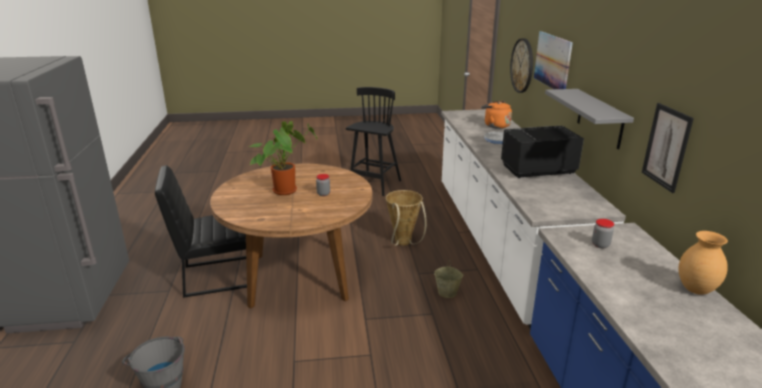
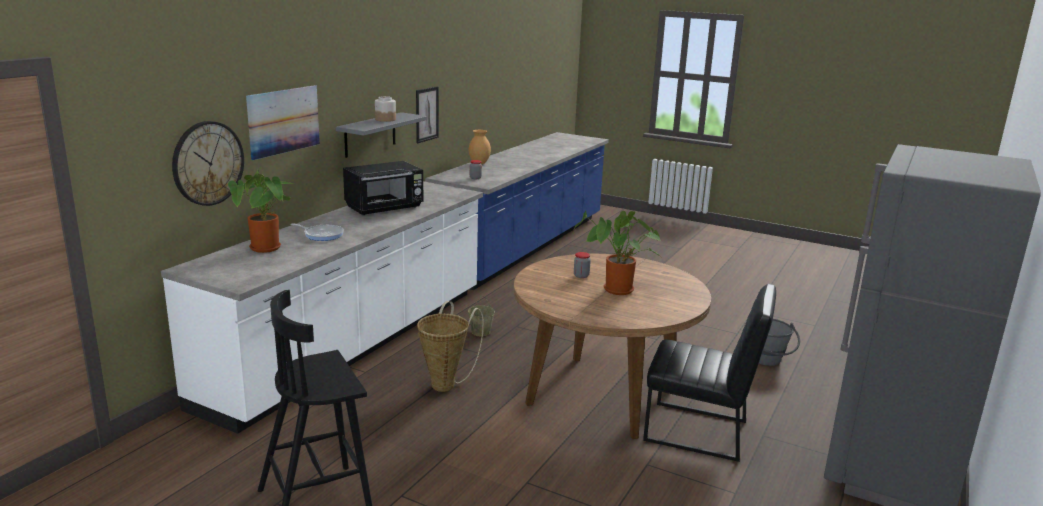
camera: 145 degrees left, 5 degrees down
orange kettle [481,101,512,129] -> potted plant [228,167,293,253]
black microwave [501,126,584,178] -> black microwave turned 60 degrees counterclockwise [343,161,423,216]
none -> jar [375,96,396,122]

